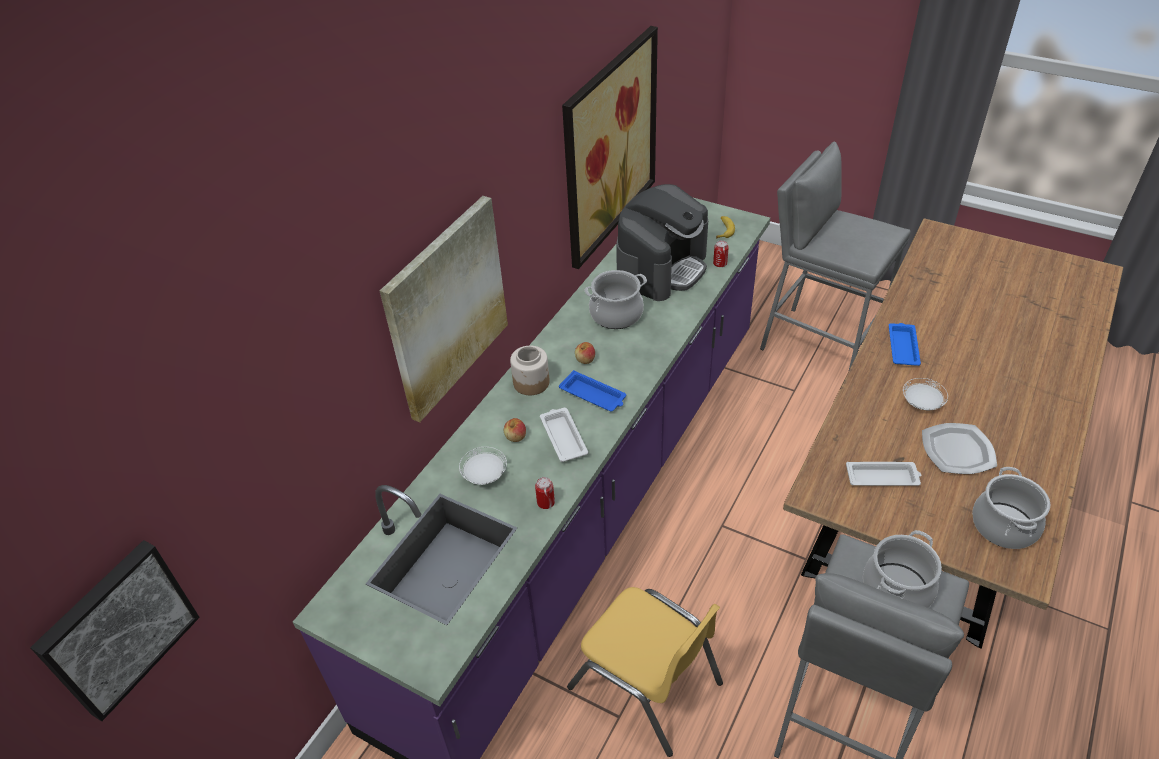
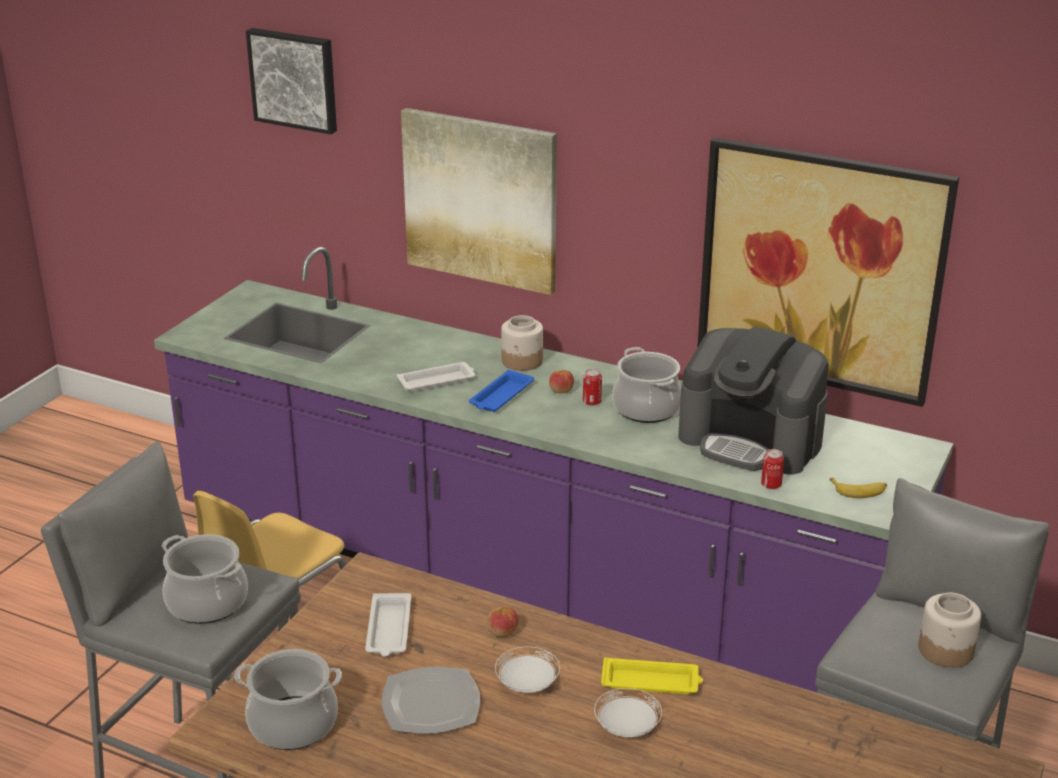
camera: 85 degrees right, 15 degrees down
picture [30,540,199,721] -> picture moved to [246,28,337,134]
white plate [459,447,507,485] -> white plate moved to [594,688,662,737]
apple [504,418,526,442] -> apple moved to [488,606,518,637]
can [535,477,555,509] -> can moved to [583,369,602,406]
blue tray [889,323,921,366] -> yellow tray [601,657,703,694]
none -> jar [919,593,981,668]

